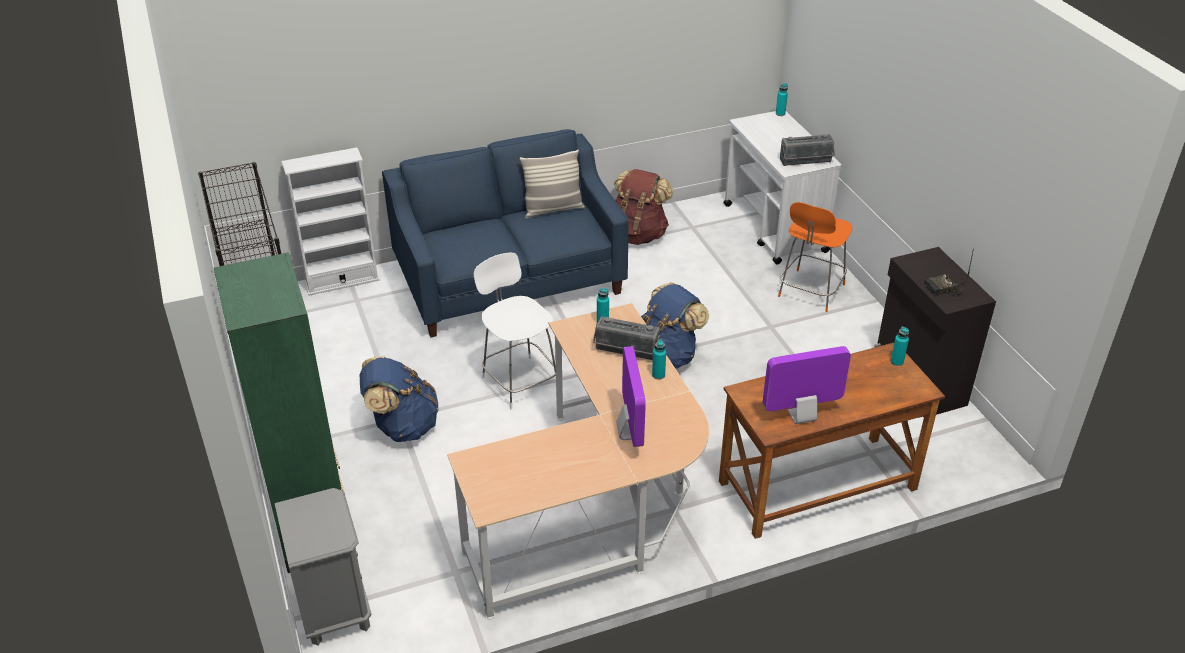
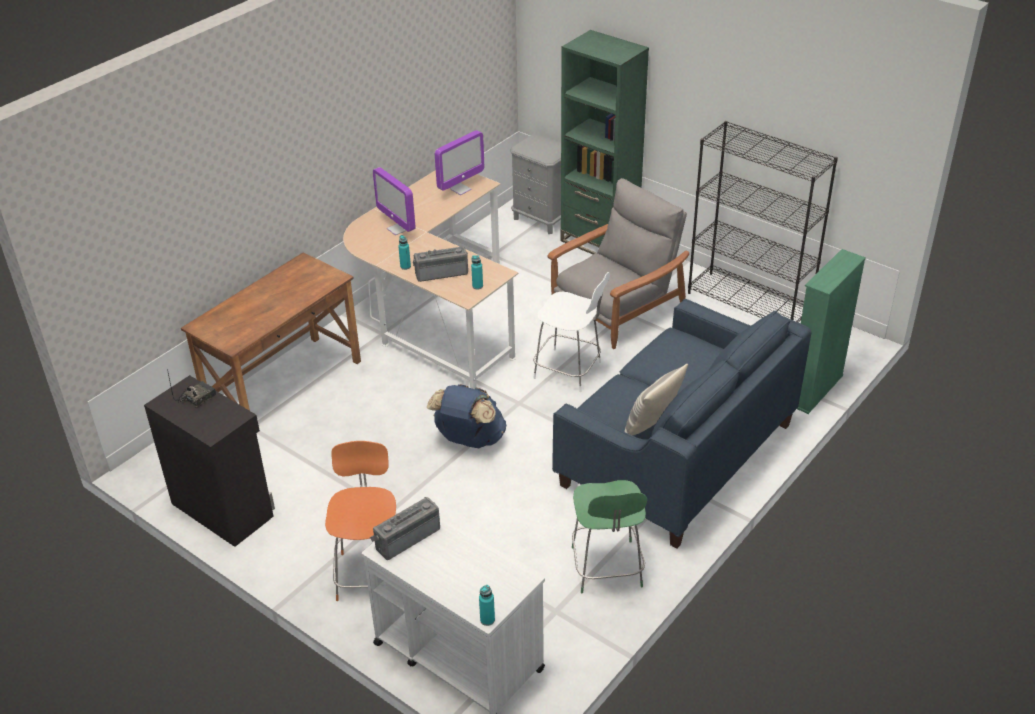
camera: 150 degrees right, 0 degrees up
white bookcase [281,147,380,296] -> green bookcase [796,249,866,414]
blue backpack [360,356,439,442] -> grey armchair [547,178,689,349]
brown backpack [614,169,673,245] -> green chair [572,480,647,594]
monitor [763,346,851,424] -> monitor moved to [435,130,484,195]
turquoise bottle [891,326,909,366] -> none

